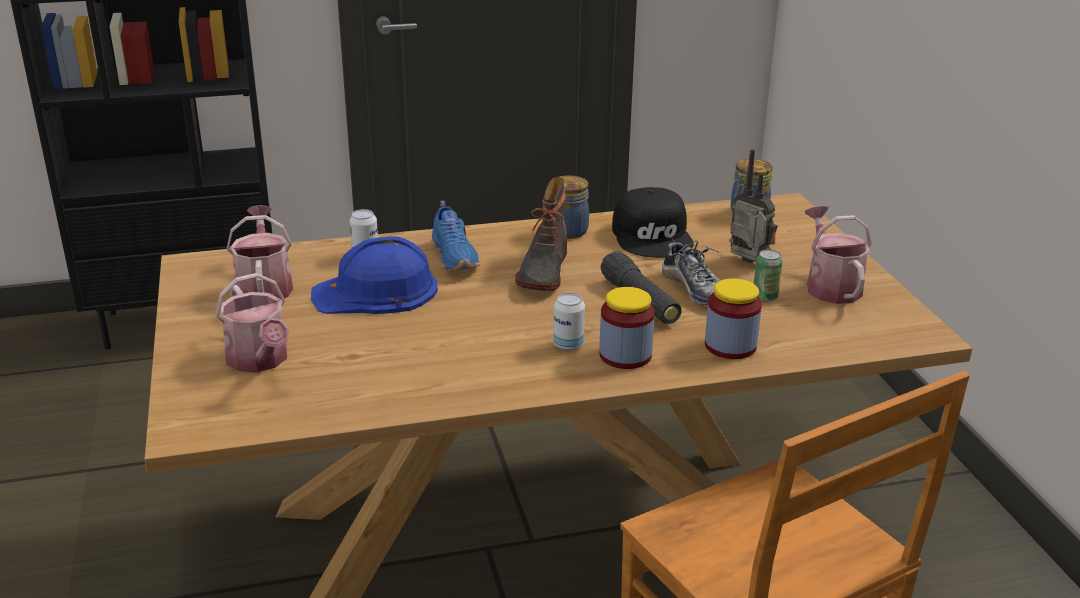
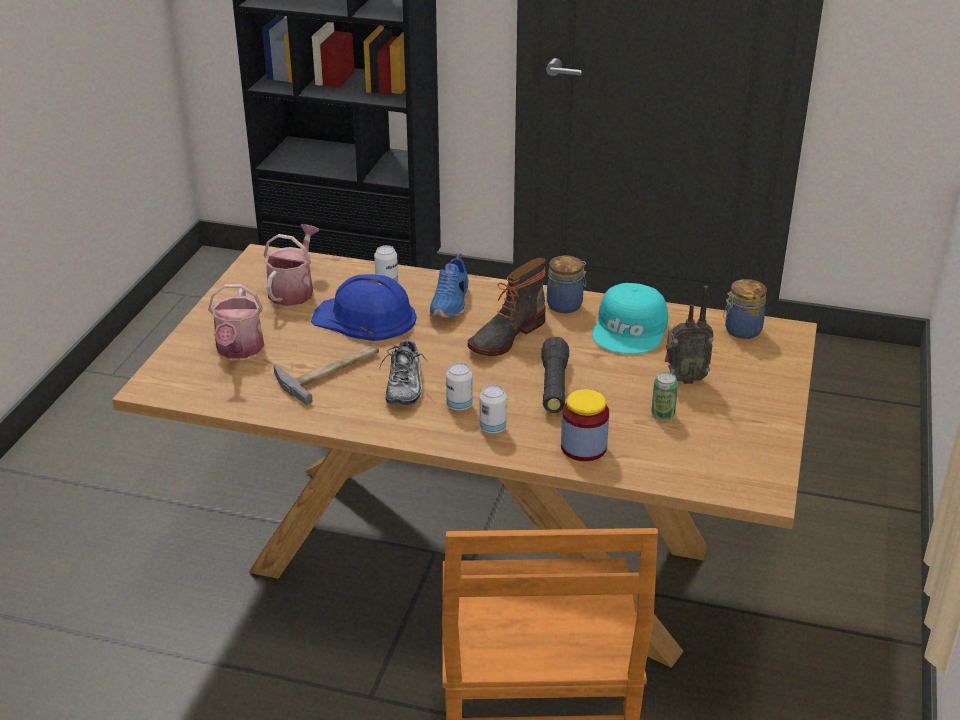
camera: 30 degrees right, 5 degrees up
jar [599,287,655,369] -> can [480,385,507,434]
black cap [612,187,694,258] -> turquoise cap [592,283,668,354]
shoe [662,238,722,305] -> shoe moved to [380,337,428,405]
radio [729,149,778,263] -> radio turned 105 degrees clockwise [665,285,714,384]
watering can [805,206,872,304] -> none
none -> hammer [273,345,379,405]

